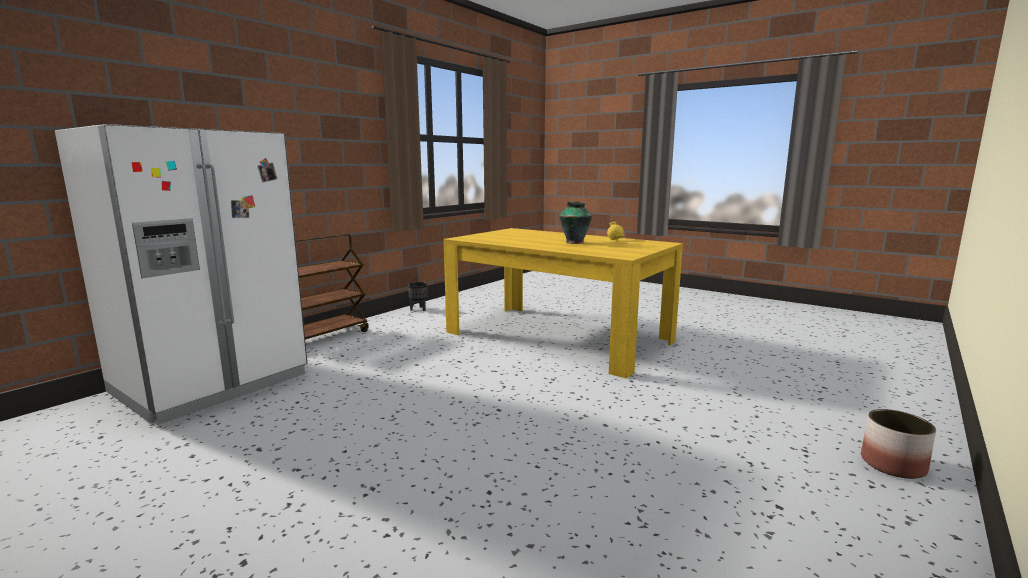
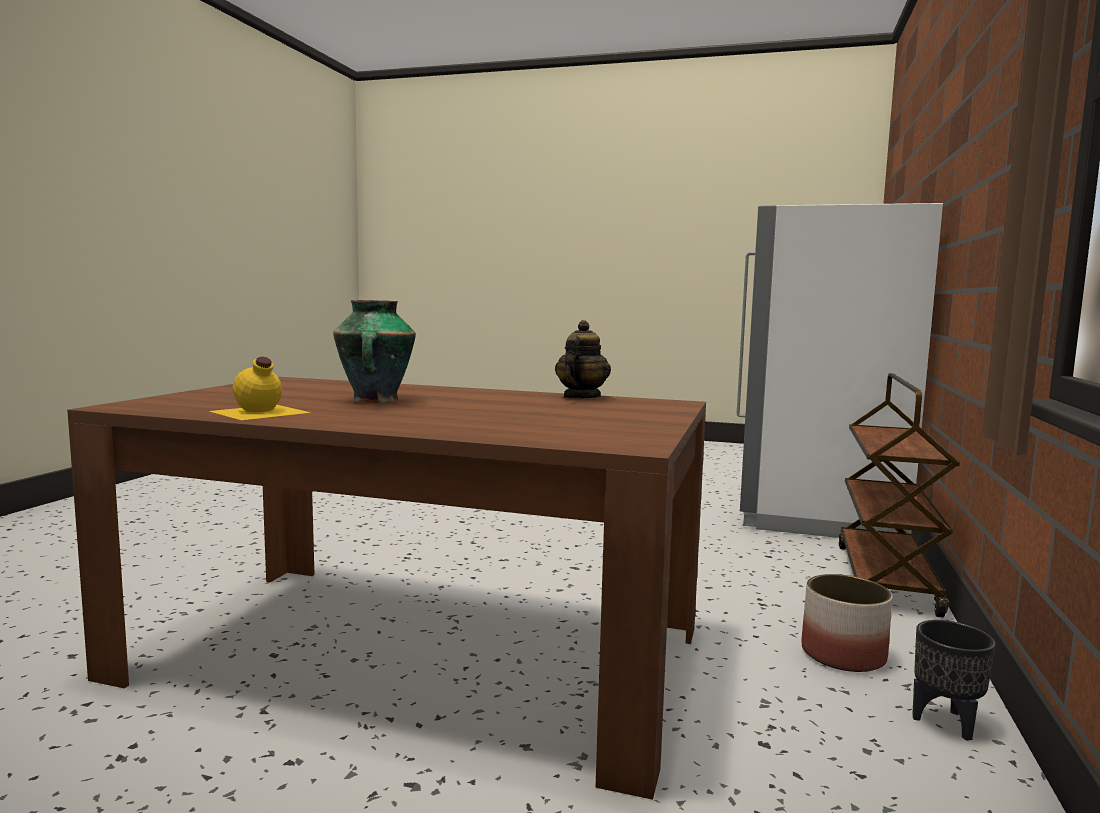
camera: 160 degrees right, 5 degrees down
yellow dining table [443,228,683,379] -> brown dining table [67,377,706,800]
planter [861,409,936,479] -> planter moved to [802,574,893,672]
none -> teapot [555,320,611,399]

